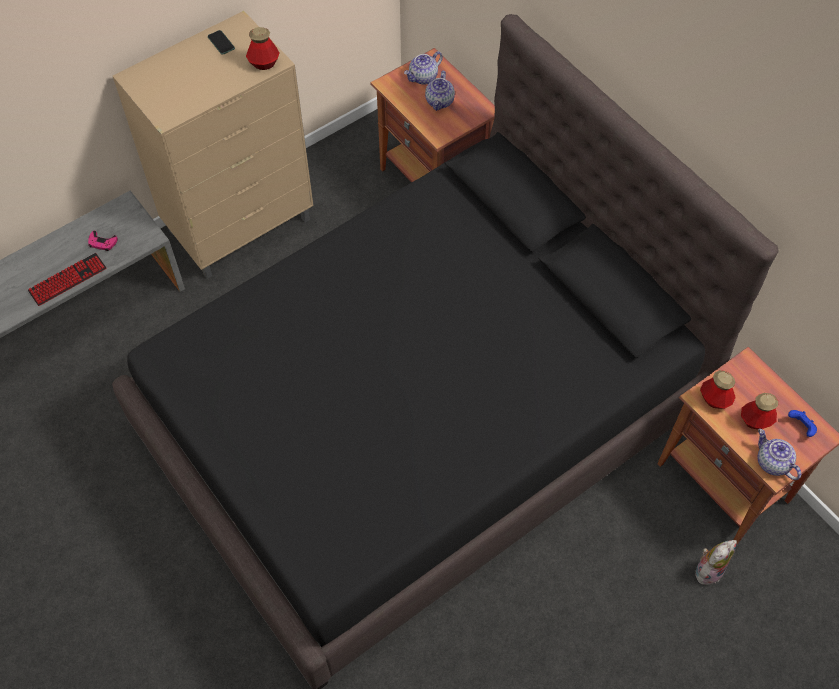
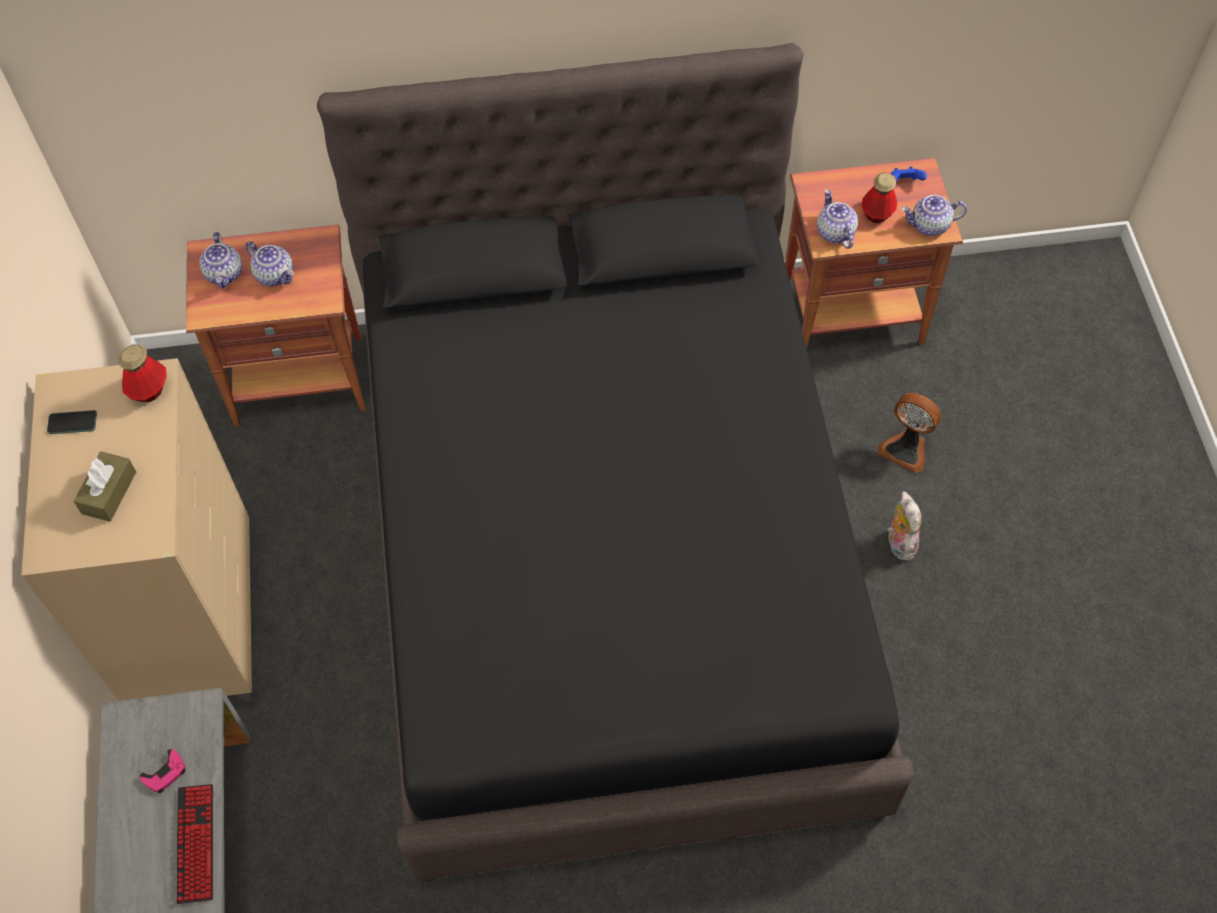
camera: 60 degrees left, 0 degrees up
plush toy [696,540,737,585] -> plush toy moved to [887,491,922,561]
bottle [700,370,736,409] -> teapot [817,189,858,249]
none -> brown tissue box [74,452,136,522]
none -> fan [878,393,941,473]

